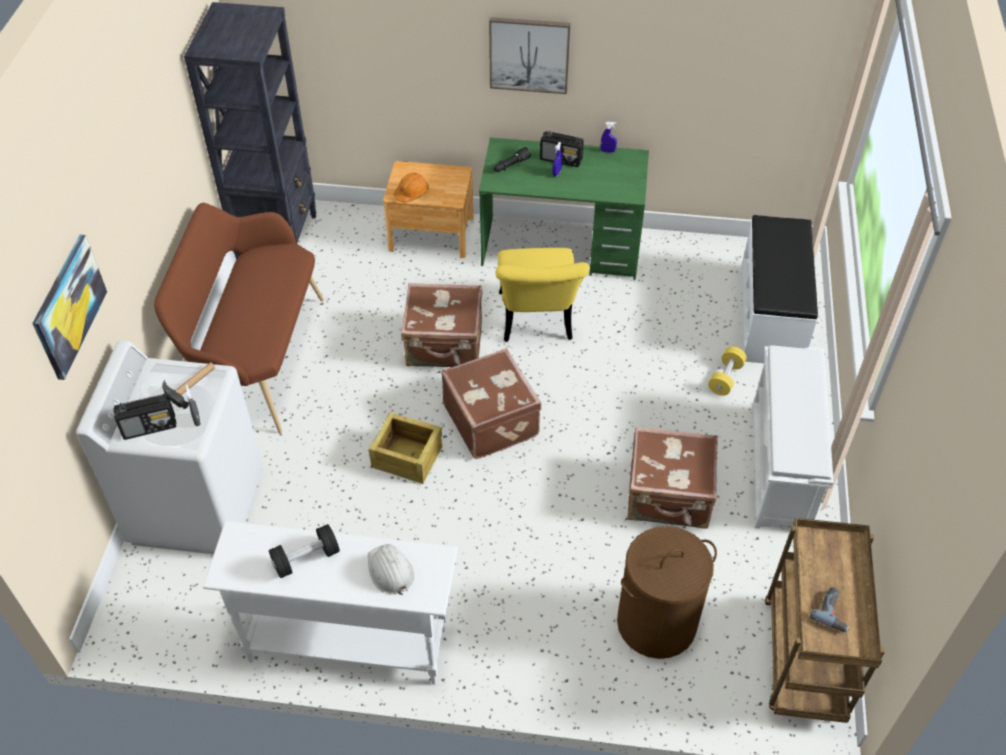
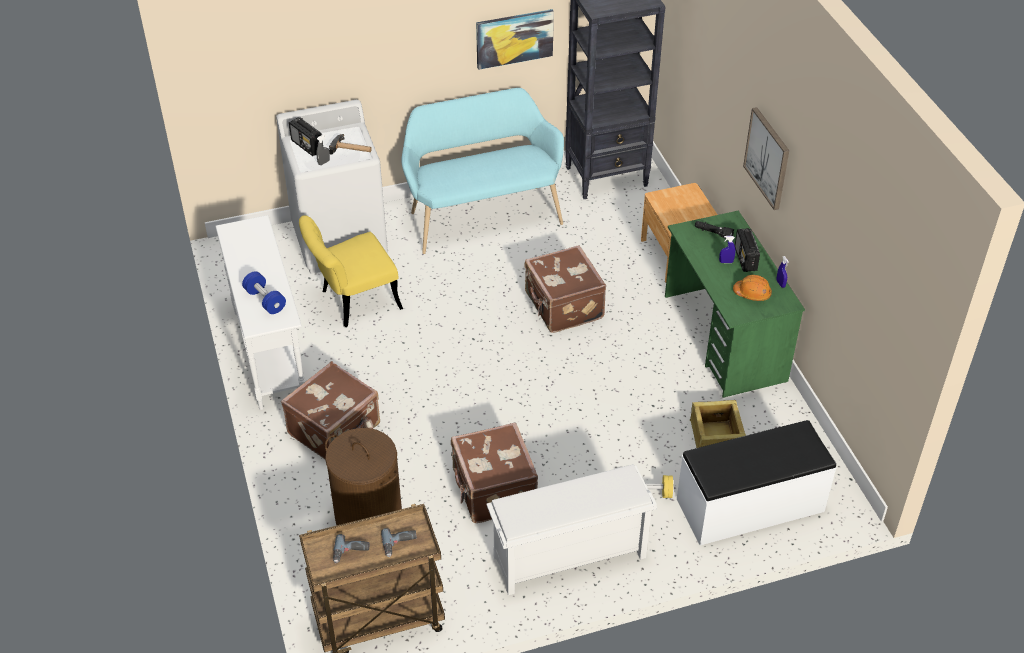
camera: 65 degrees right, 5 degrees down
picture [32,235,107,380] -> picture moved to [476,9,554,70]
brown bench [154,203,324,434] -> turquoise bench [401,88,564,254]
black dumbbell [269,524,340,578] -> none
white hard hat [368,544,414,595] -> blue dumbbell [242,271,286,314]
crate [369,412,442,484] -> crate moved to [690,400,746,448]
orange hard hat [394,172,429,202] -> orange hard hat moved to [733,275,772,301]
brown suitcase [441,348,542,459] -> brown suitcase moved to [281,361,380,459]
yellow chair [495,248,589,342] -> yellow chair moved to [299,215,403,327]
none -> power drill [381,528,417,557]

